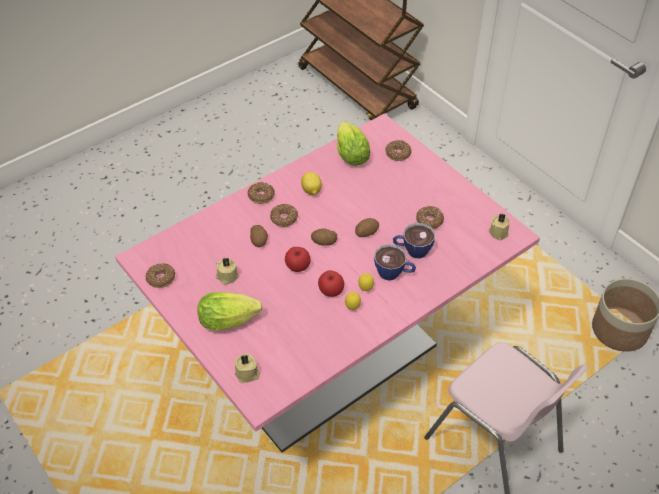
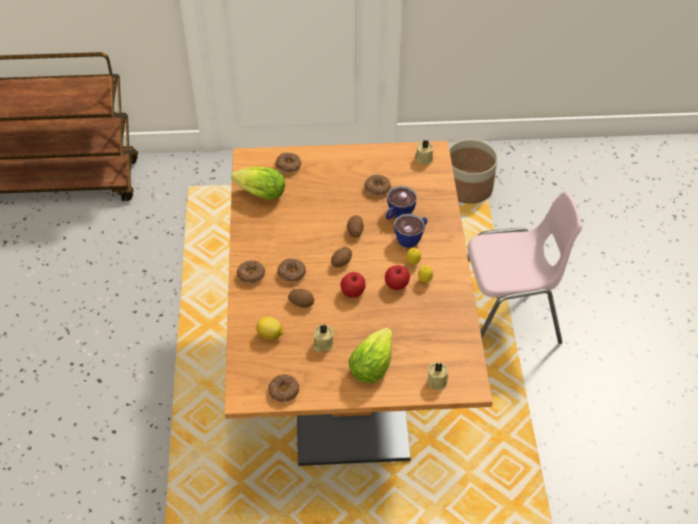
camera: 55 degrees left, 0 degrees up
pink dining table [115,113,540,453] -> brown dining table [224,141,493,466]
lemon [301,172,322,195] -> lemon moved to [256,317,284,340]

